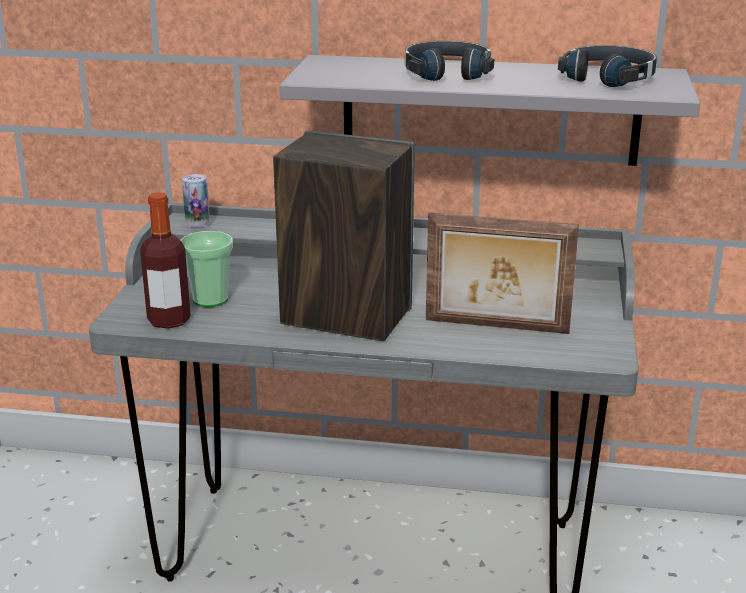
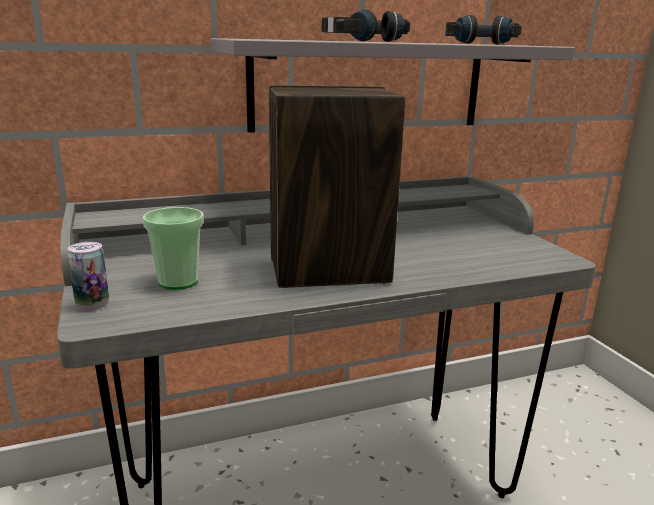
camera: 30 degrees left, 5 degrees down
bottle [140,192,191,329] -> none
can [182,174,210,227] -> can moved to [68,242,109,311]
picture frame [426,213,579,334] -> none

